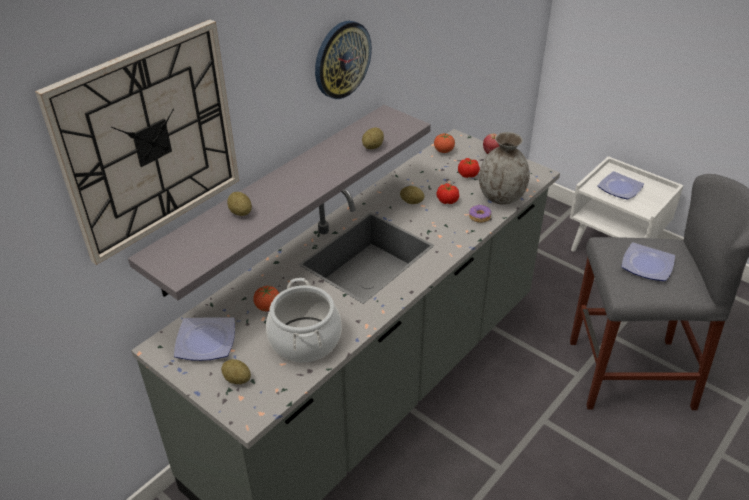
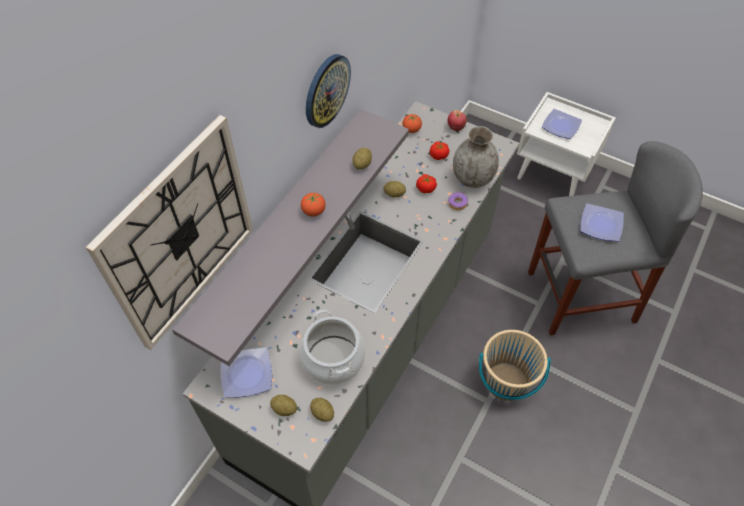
camera: 10 degrees left, 15 degrees up
potato [227,192,252,216] -> potato moved to [310,398,334,422]
tomato [253,286,279,312] -> tomato moved to [301,193,326,217]
none -> beige bucket [479,330,551,401]

